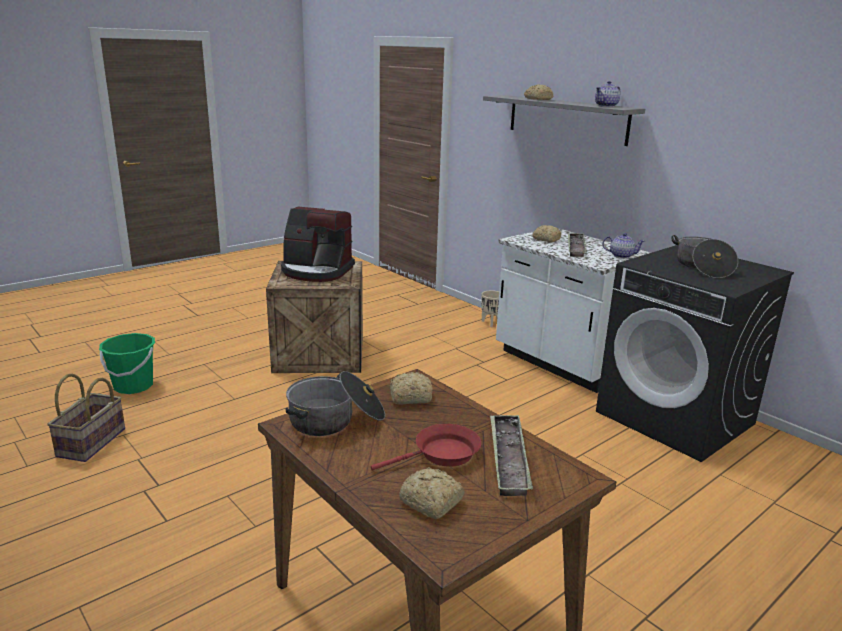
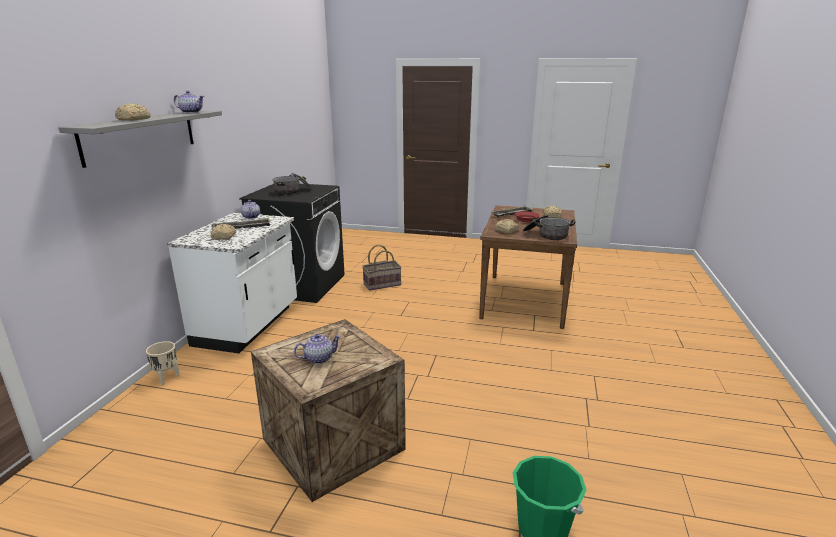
camera: 125 degrees left, 0 degrees up
basket [47,374,125,462] -> basket moved to [362,245,401,291]
coffee machine [281,207,355,282] -> teapot [294,334,341,364]

